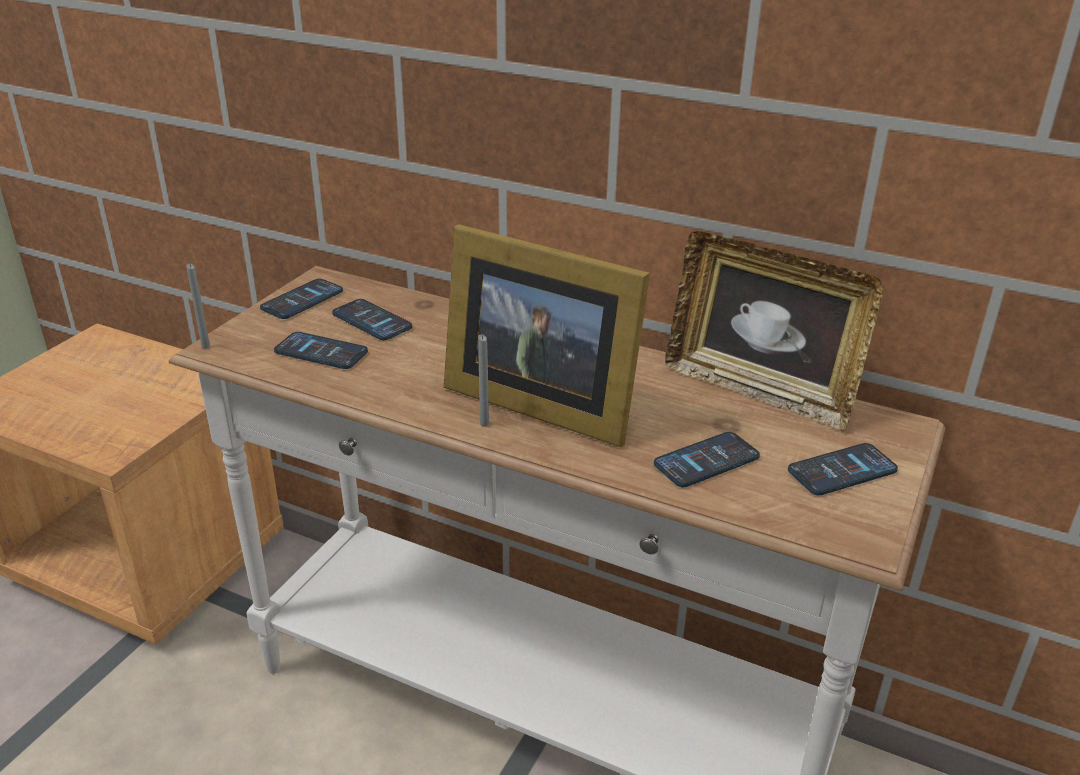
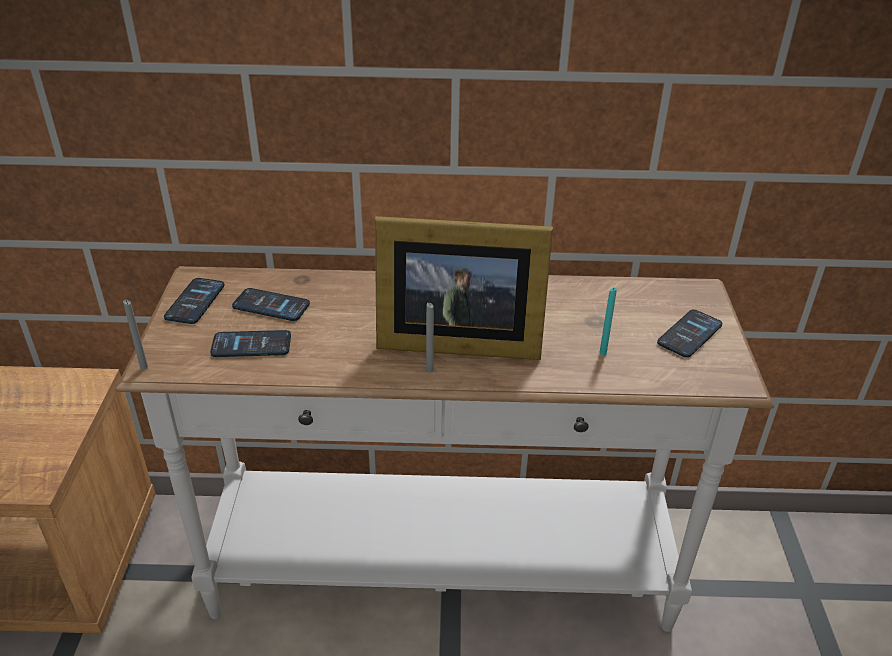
camera: 25 degrees left, 5 degrees up
phone [654,432,760,487] -> turquoise candle [599,287,617,356]
picture frame [665,231,883,431] -> none

